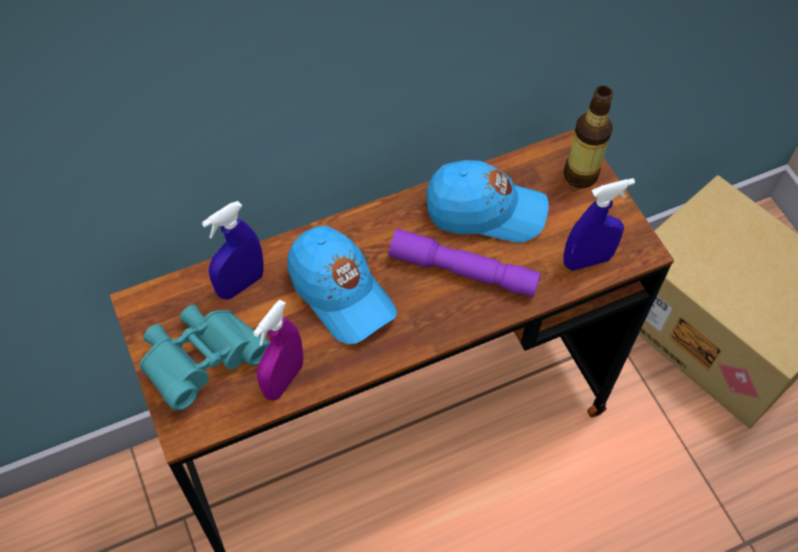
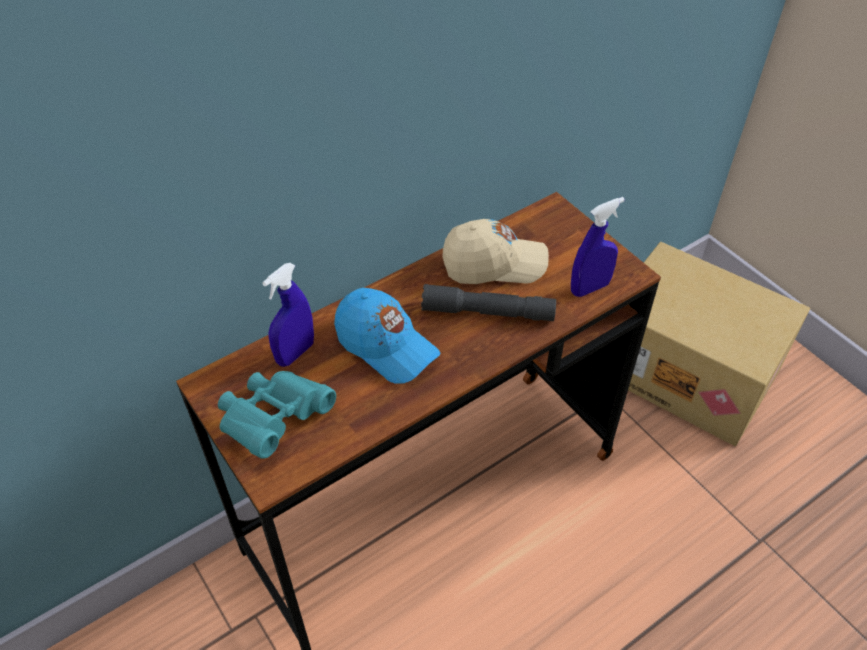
camera: 10 degrees left, 10 degrees down
purple spray bottle [253,300,303,401] -> none
purple flashlight [388,228,541,297] -> grey flashlight [421,284,556,321]
blue cap [426,160,549,243] -> beige cap [442,219,549,284]
bottle [564,86,613,188] -> none

